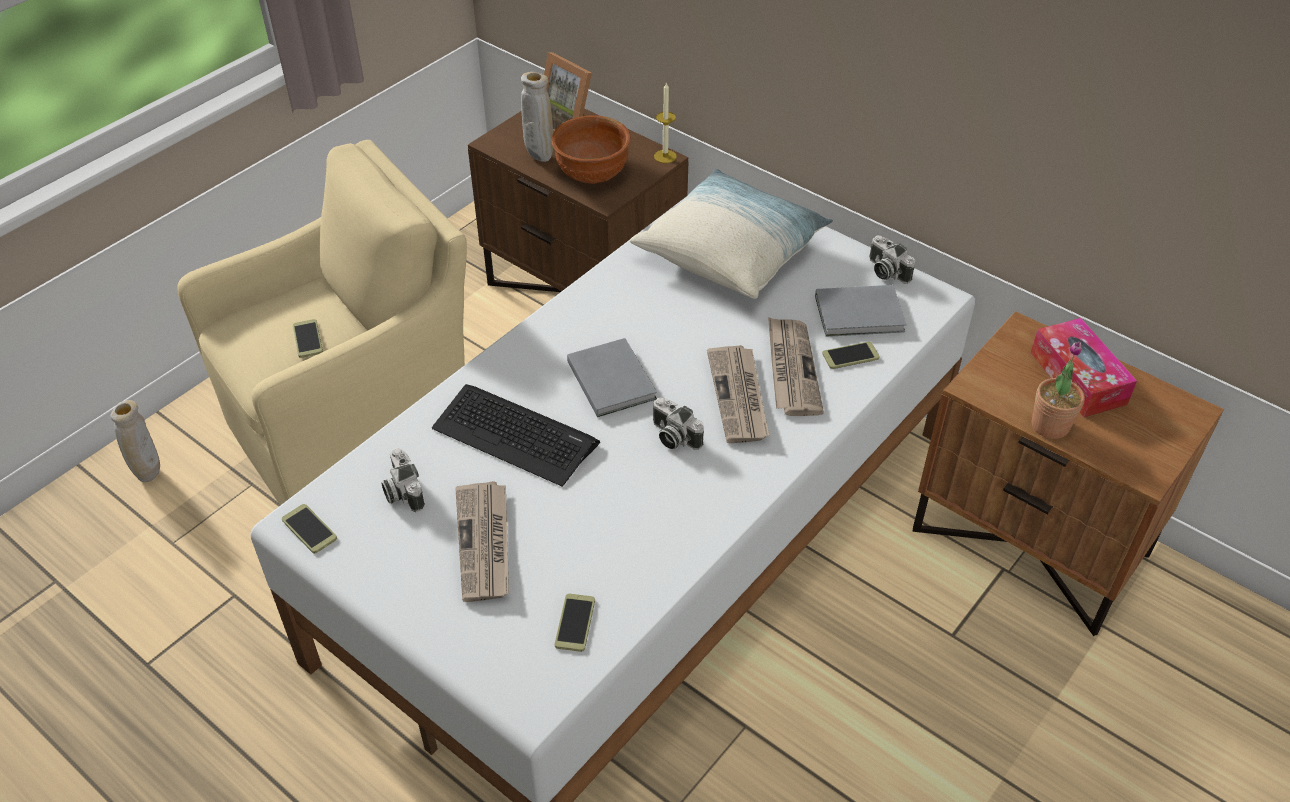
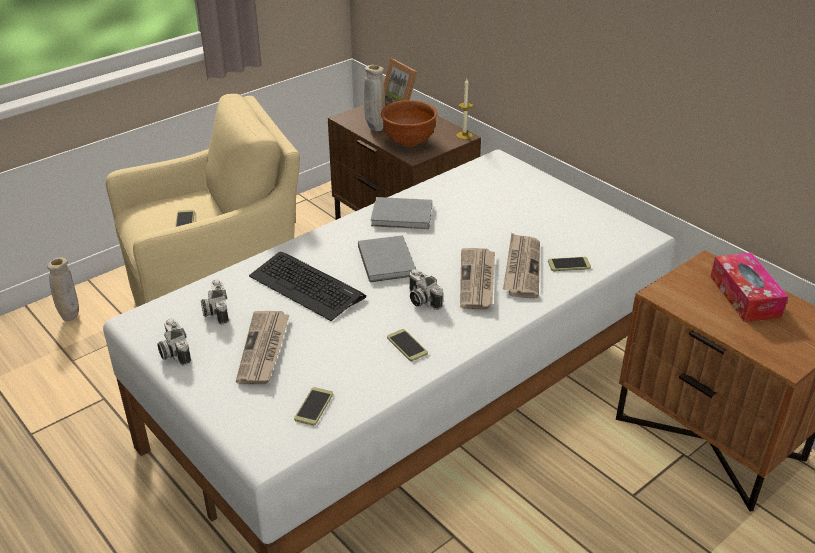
camera: 10 degrees right, 10 degrees down
phone [282,504,337,553] -> phone moved to [387,329,428,361]
pillow [629,169,833,299] -> none
grey book [815,285,907,337] -> grey book moved to [371,197,432,229]
camera [869,235,915,284] -> camera moved to [157,319,191,366]
potted plant [1031,341,1085,439] -> none

